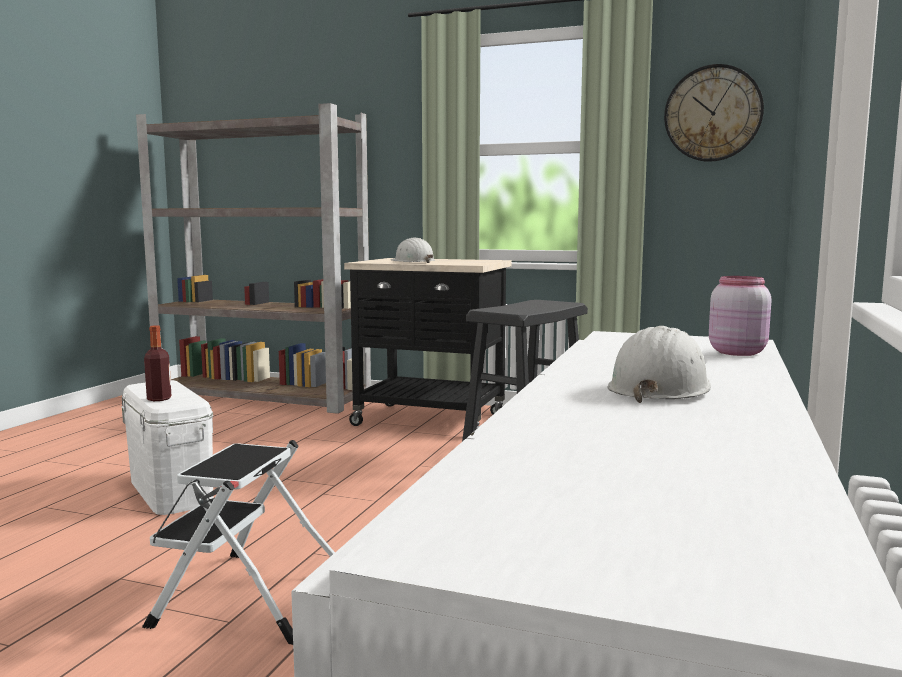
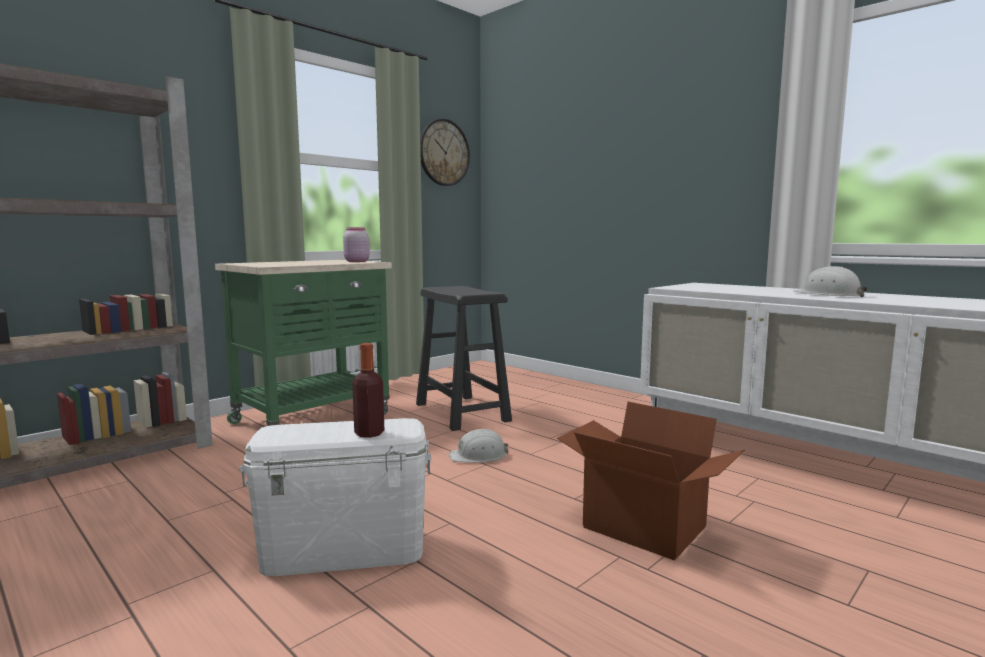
camera: 65 degrees left, 0 degrees up
step ladder [142,440,335,645] -> cardboard box [557,402,745,561]
black cart [344,258,512,426] -> green cart [215,260,392,426]
white hard hat [390,238,435,263] -> white hard hat moved to [449,428,509,463]
pink jar [709,276,771,356] -> pink jar moved to [343,227,370,262]

